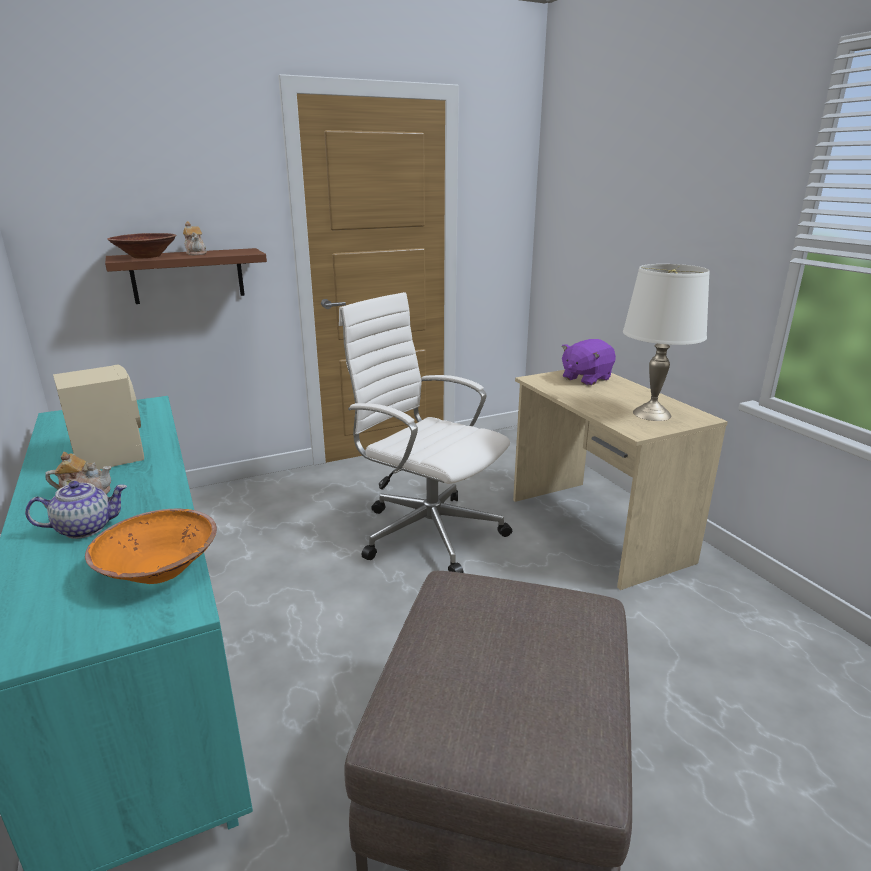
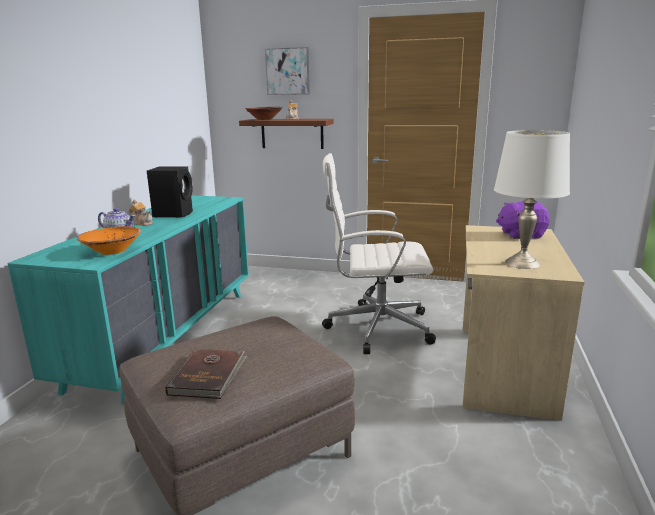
camera: 40 degrees right, 5 degrees down
beige speaker [53,365,144,470] -> black speaker [147,166,193,218]
white office chair [339,292,512,573] -> white office chair turned 75 degrees counterclockwise [322,153,436,354]
none -> brown book [165,349,248,399]
none -> picture [265,47,310,95]

